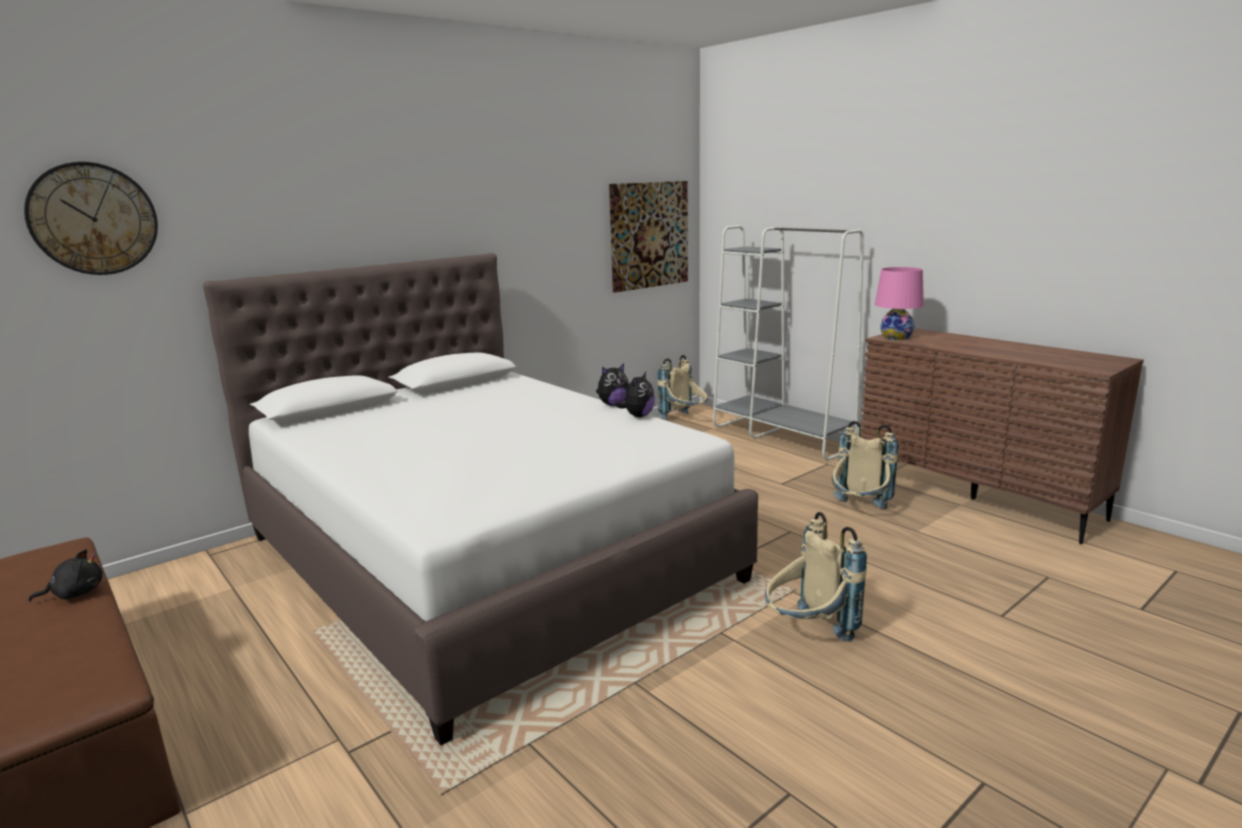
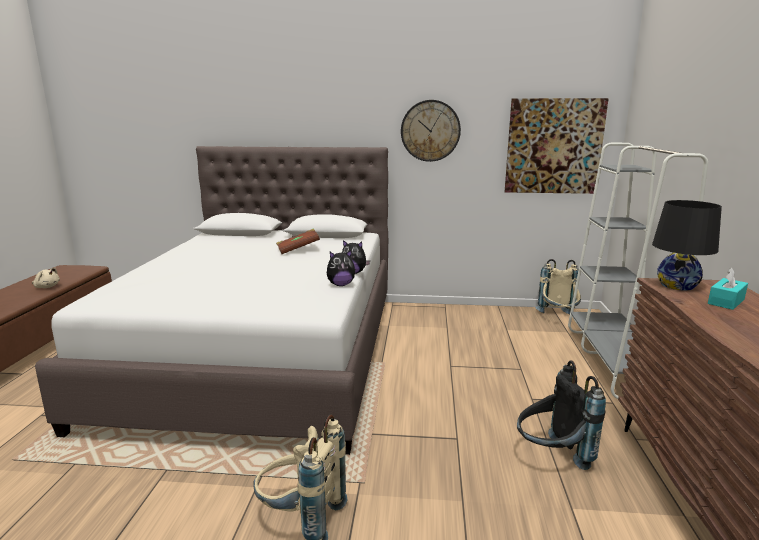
camera: 45 degrees right, 0 degrees up
wall clock [24,162,158,275] -> wall clock moved to [401,100,461,162]
black plush toy [28,549,103,602] -> beige plush toy [32,267,60,288]
beige backpack [832,421,899,509] -> black backpack [517,360,606,470]
pink table lamp [875,267,924,340] -> black table lamp [652,200,722,291]
none -> brown book [276,229,320,254]
none -> turquoise tissue box [708,267,748,310]

